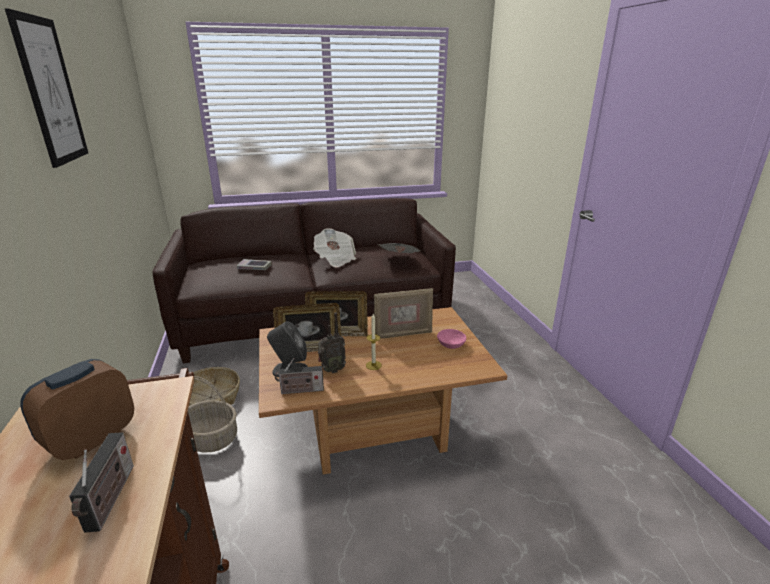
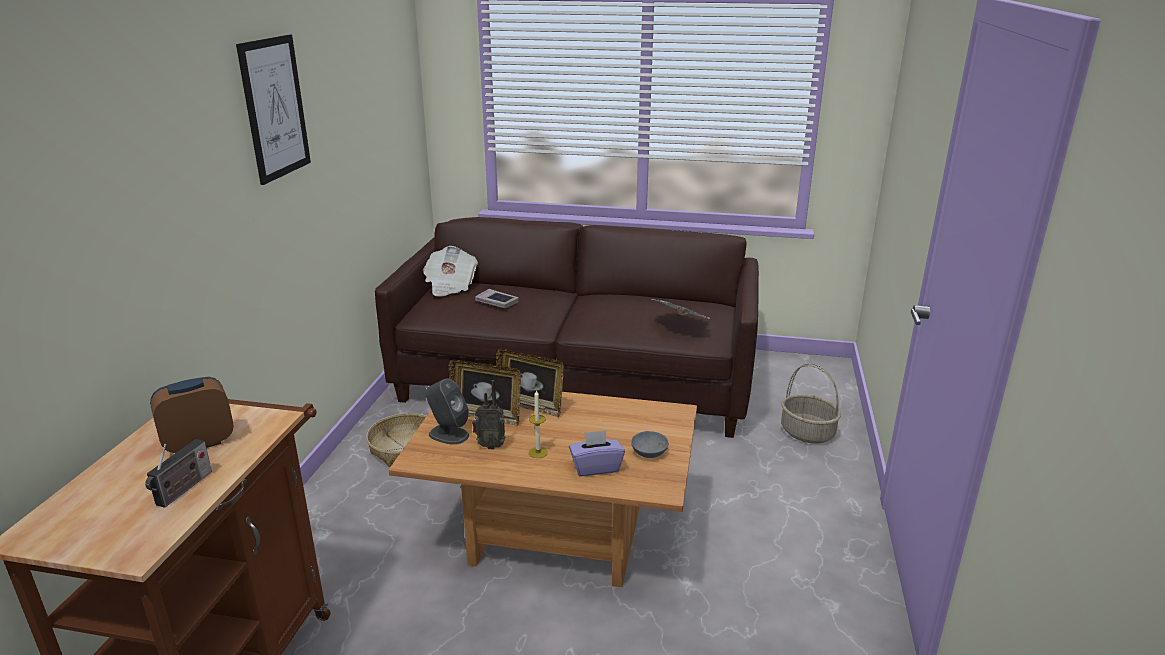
camera: 25 degrees right, 0 degrees up
basket [188,376,237,452] -> basket moved to [781,363,841,444]
radio [275,358,324,394] -> none
newspaper [314,228,356,267] -> newspaper moved to [423,246,478,297]
picture frame [374,288,433,339] -> none
pink bowl [437,329,466,349] -> grey bowl [631,431,669,458]
none -> purple tissue box [569,430,625,476]

